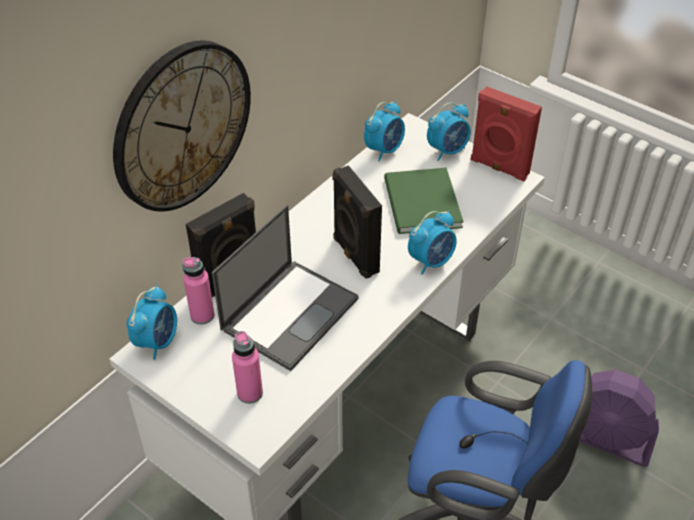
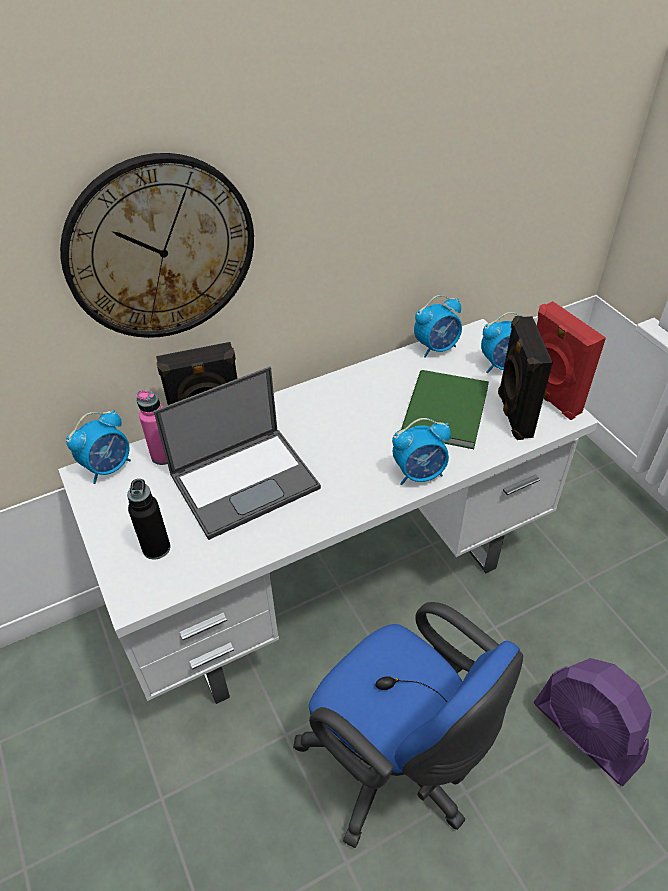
camera: 25 degrees right, 0 degrees up
pink bottle [232,331,263,404] -> black bottle [127,479,170,560]
black speaker [332,165,382,279] -> black speaker moved to [498,316,553,440]

